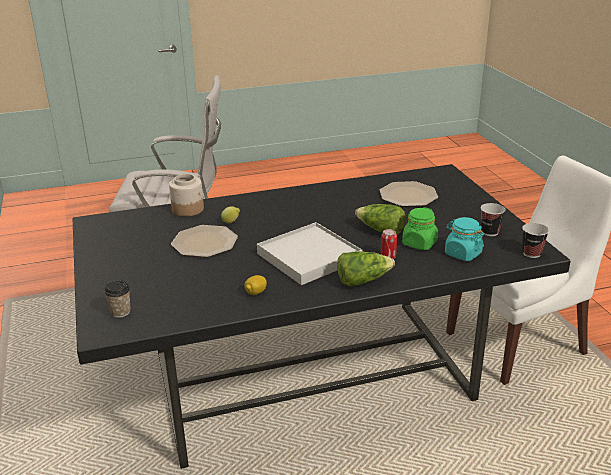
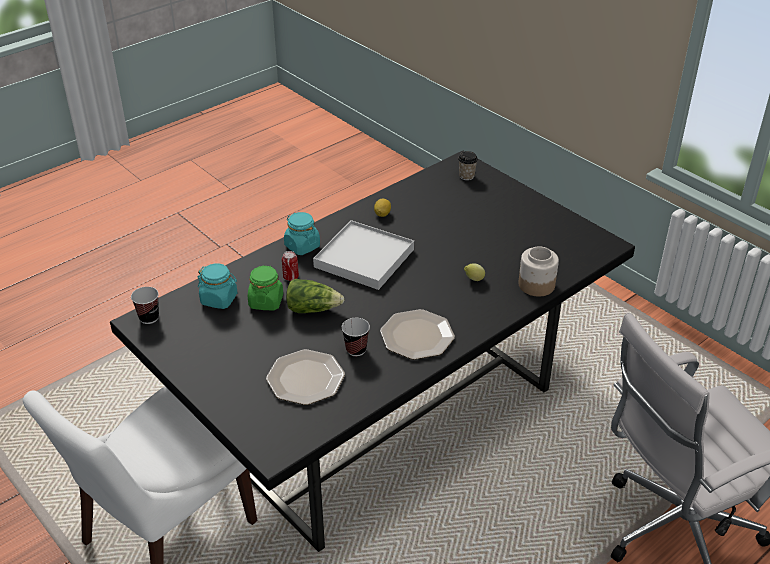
camera: 155 degrees right, 10 degrees up
plate [171,225,238,257] -> plate moved to [380,309,455,360]
lettuce [337,251,395,286] -> turquoise jar [284,212,320,255]
cup [481,203,506,236] -> cup moved to [342,318,370,356]

